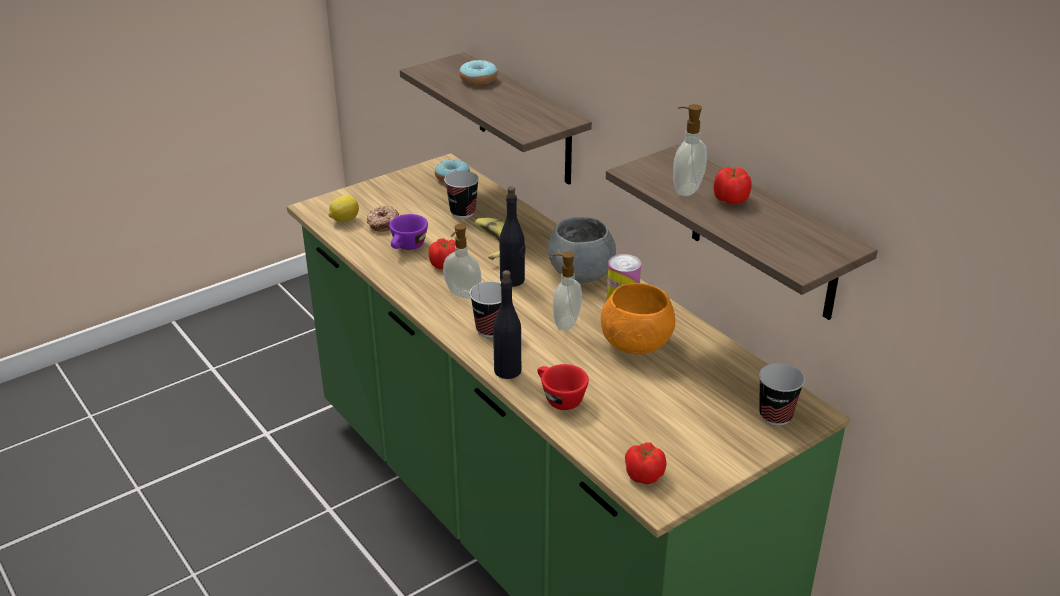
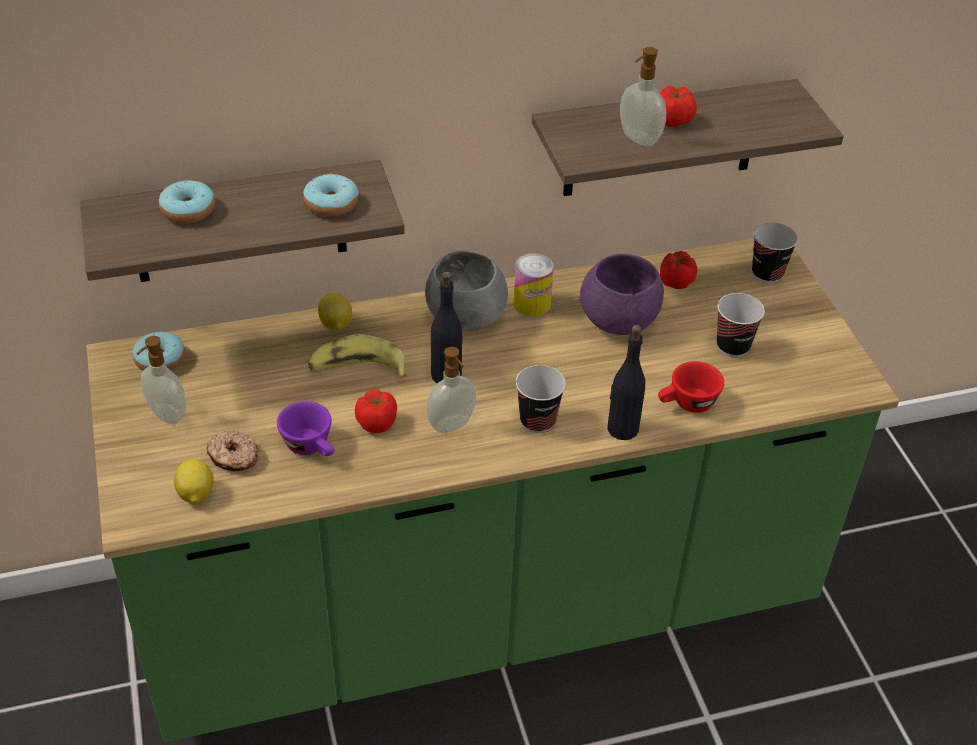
camera: 70 degrees left, 10 degrees up
cup [444,171,479,218] -> cup moved to [717,293,765,357]
soap dispenser [553,251,582,330] -> soap dispenser moved to [136,336,186,424]
orange bowl [601,283,675,354] -> purple bowl [580,254,664,335]
tomato [625,442,666,484] -> tomato moved to [660,251,697,289]
none -> donut [303,174,359,217]
none -> lemon [318,293,352,331]

